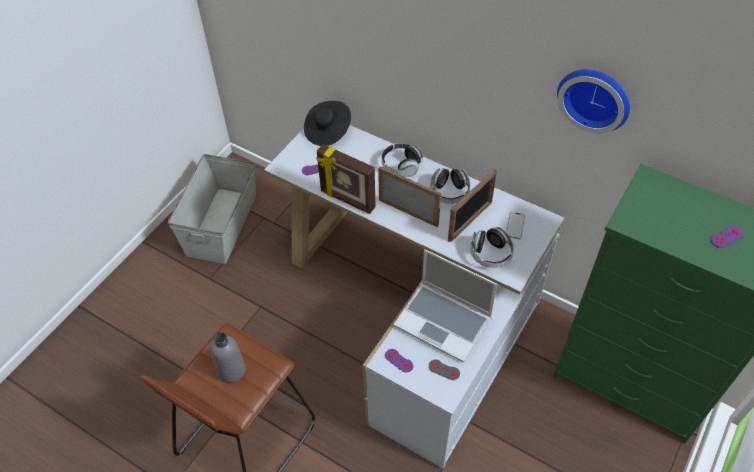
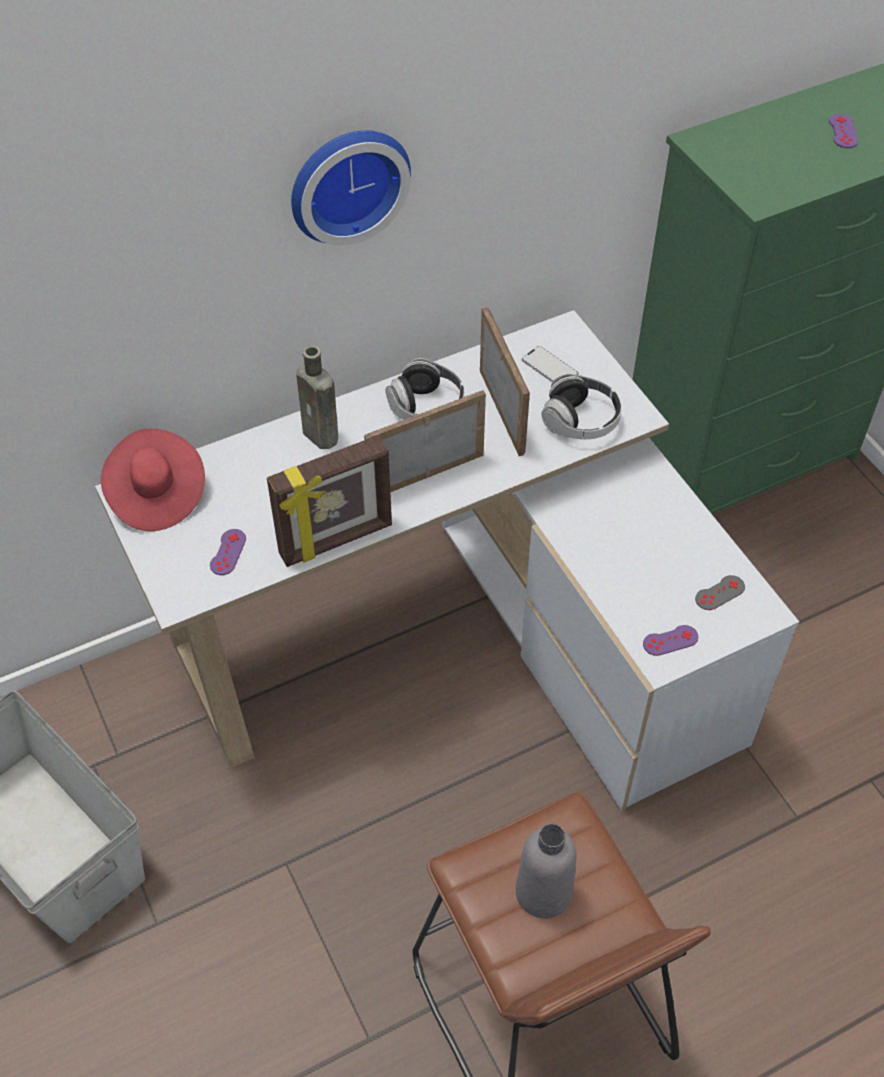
camera: 60 degrees left, 0 degrees up
black hat [304,101,351,146] -> red hat [101,428,205,531]
headphones [382,143,423,177] -> brown bottle [297,346,338,449]
laptop [393,249,497,363] -> none
wall clock [557,69,630,133] -> wall clock moved to [291,130,411,245]

